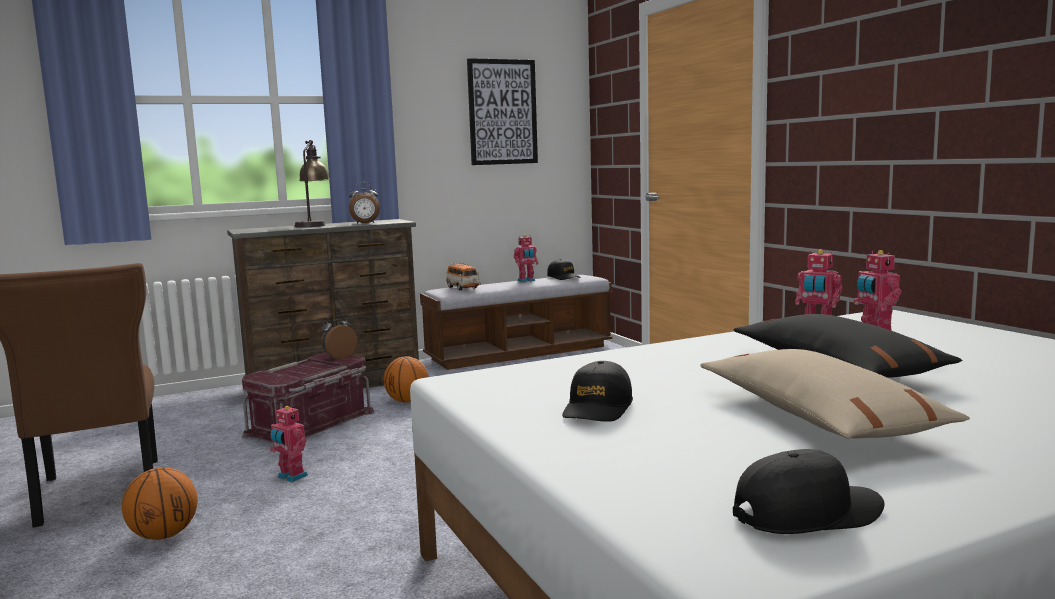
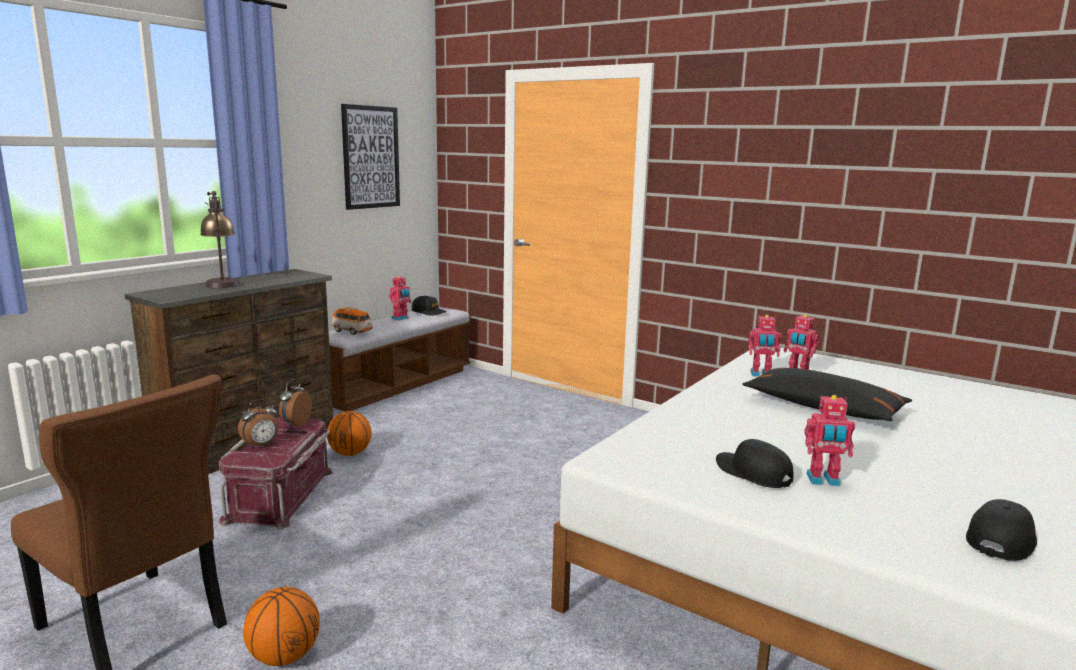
camera: 30 degrees left, 5 degrees up
toy robot [270,406,308,482] -> toy robot moved to [804,395,855,486]
alarm clock [349,182,380,224] -> alarm clock moved to [238,399,278,449]
black cap [562,361,633,422] -> black cap turned 150 degrees clockwise [716,439,794,488]
beige pillow [701,349,970,439] -> none

